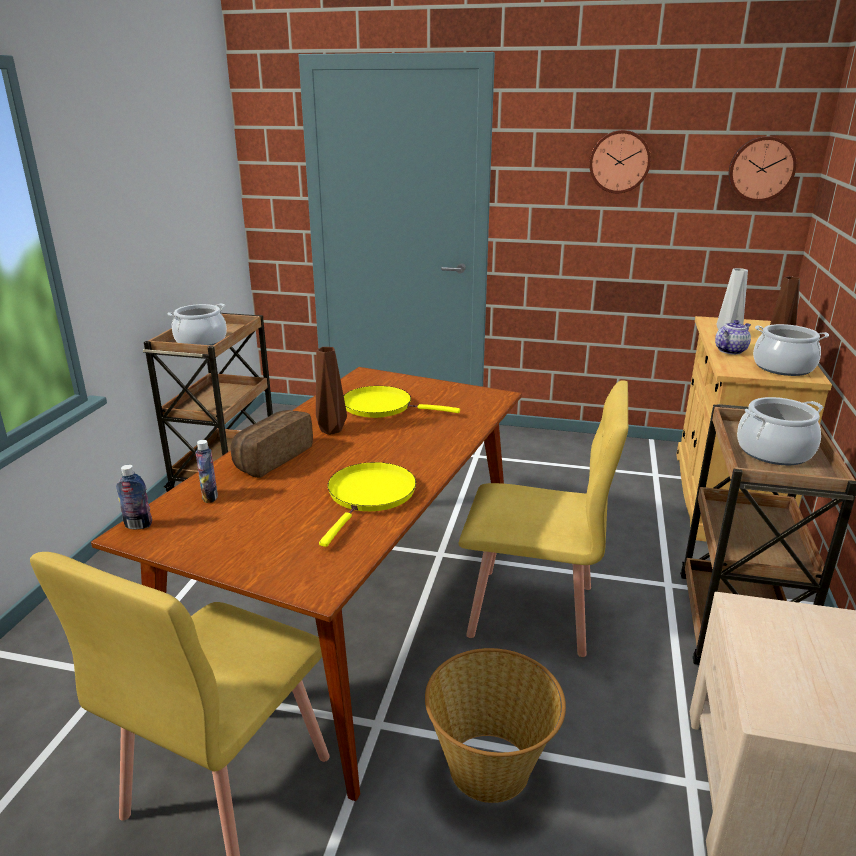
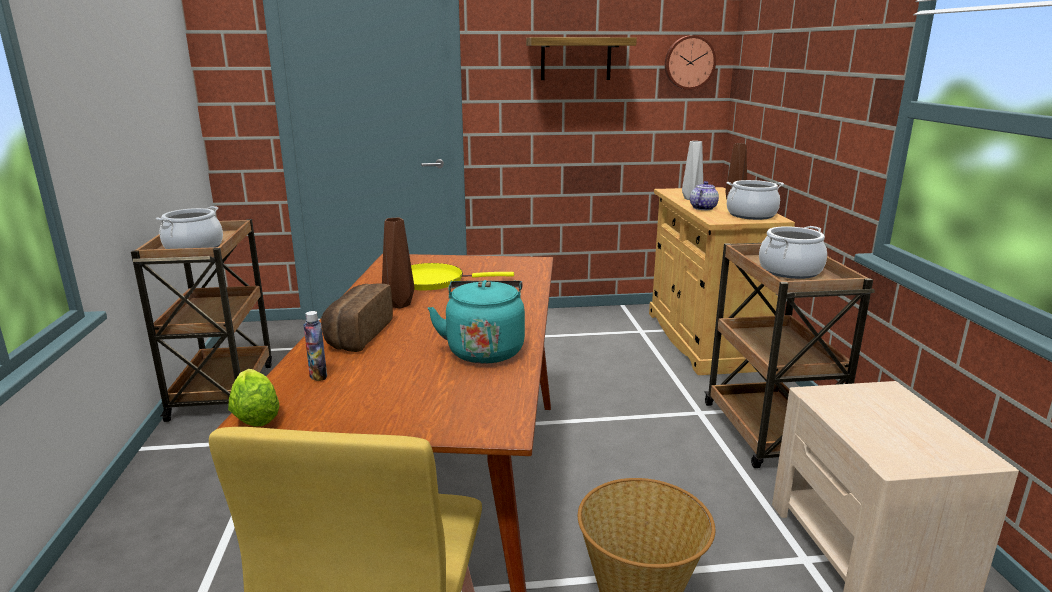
camera: 20 degrees left, 5 degrees down
bottle [116,465,152,529] -> lettuce [228,369,279,427]
yellow frying pan [319,462,416,547] -> turquoise kettle [428,280,525,364]
yellow chair [459,380,628,657] -> none
wall clock [589,130,651,193] -> shelf [526,37,637,80]

